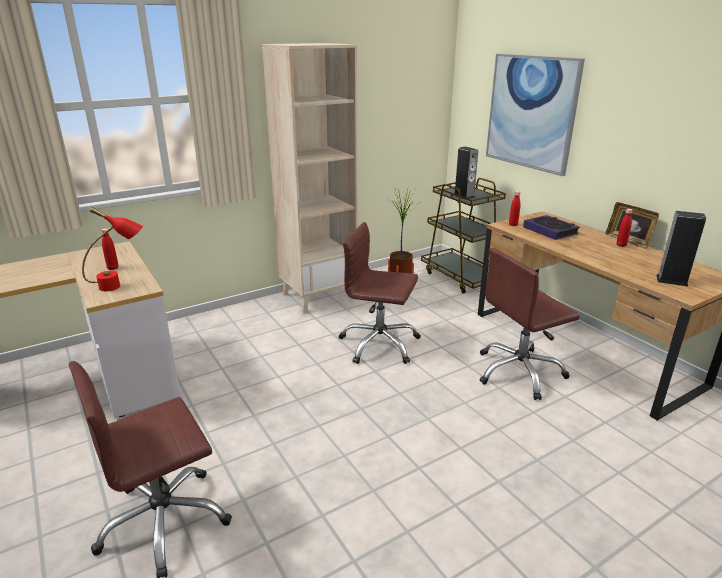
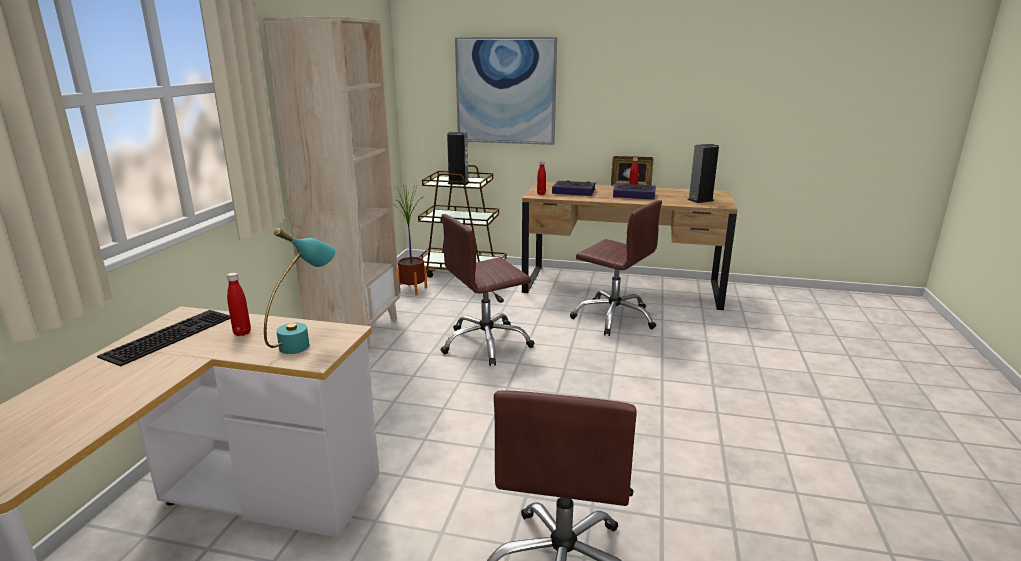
camera: 45 degrees left, 5 degrees down
red table lamp [82,207,143,291] -> turquoise table lamp [264,228,335,354]
brown office chair [479,248,580,400] -> brown office chair turned 75 degrees counterclockwise [570,200,662,336]
none -> keyboard [97,310,230,366]
none -> book [613,183,656,200]

